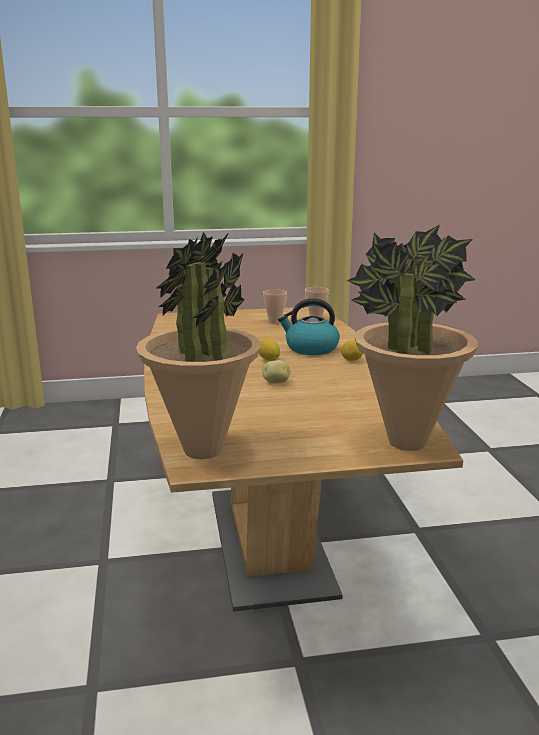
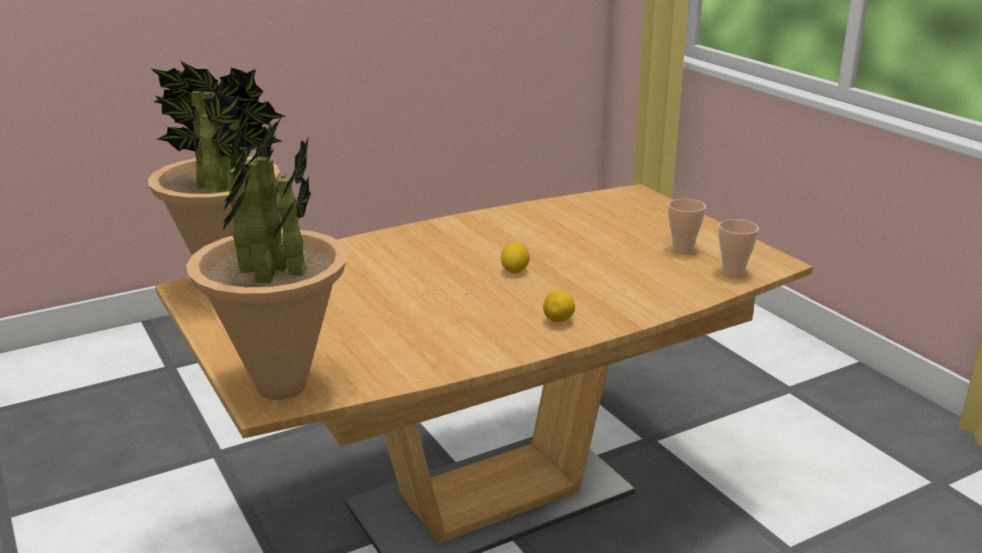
camera: 70 degrees right, 5 degrees up
potato [262,360,291,384] -> none
kettle [278,298,340,355] -> none

